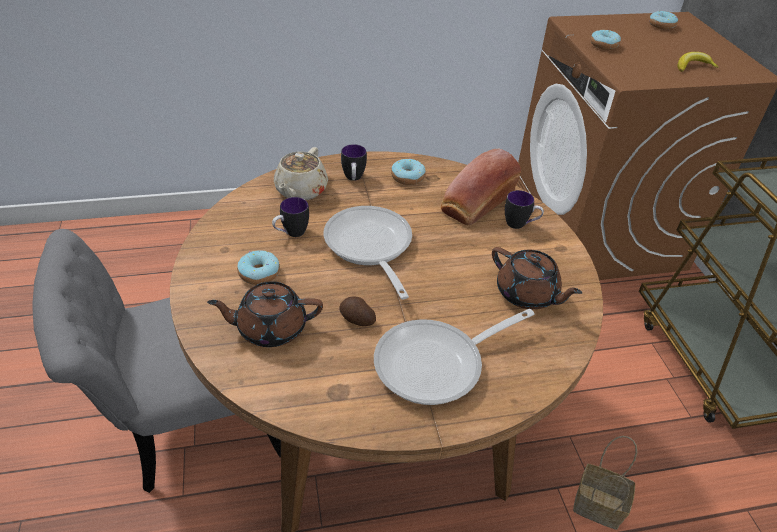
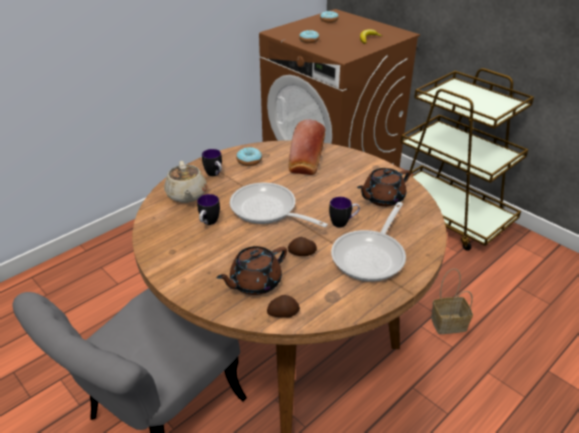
camera: 30 degrees left, 5 degrees down
donut [237,250,280,285] -> none
brown teapot [492,247,582,309] -> brown teapot turned 135 degrees clockwise [357,168,410,207]
mug [505,190,544,229] -> mug moved to [329,197,360,228]
none -> potato [267,295,300,317]

